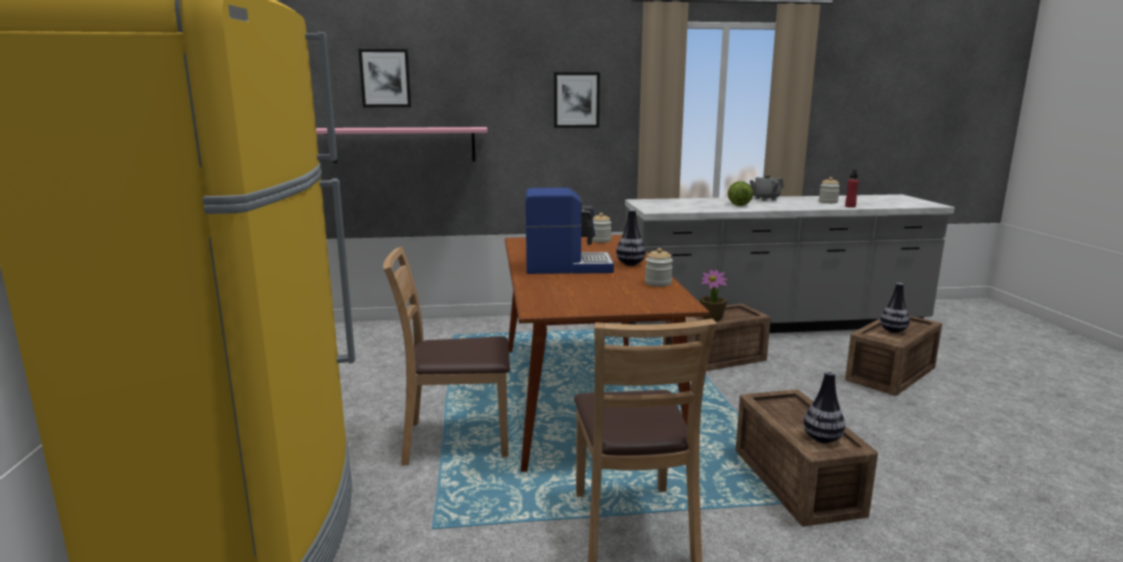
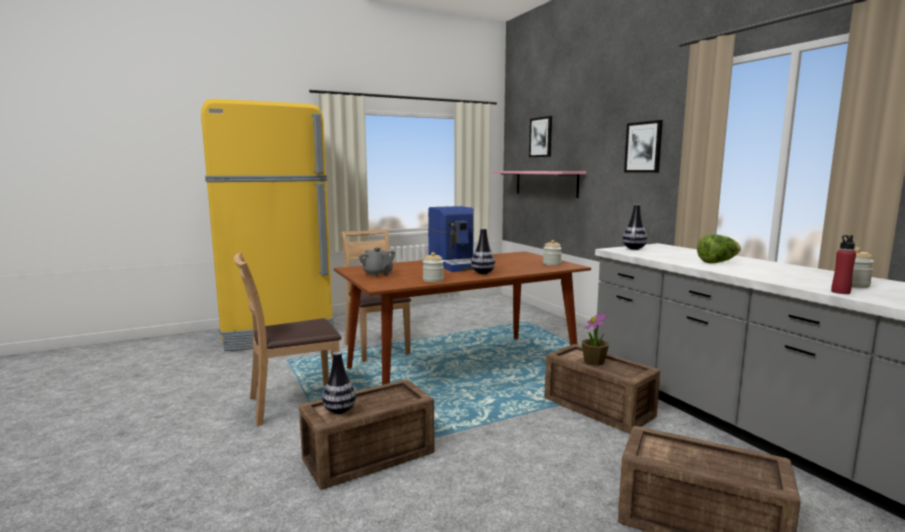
camera: 70 degrees right, 5 degrees down
grey teapot [750,175,784,201] -> grey teapot moved to [359,248,395,277]
vase [880,283,910,333] -> vase moved to [622,205,648,250]

